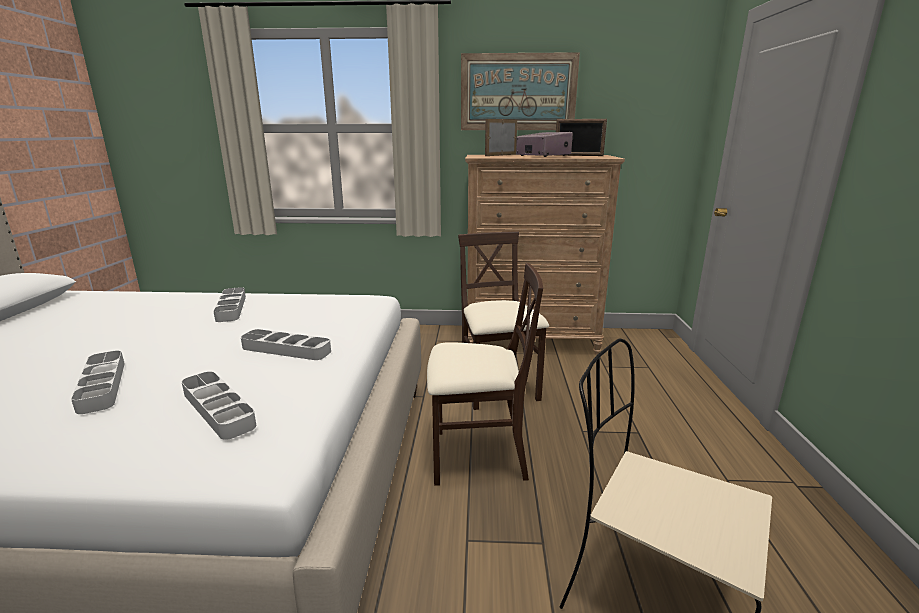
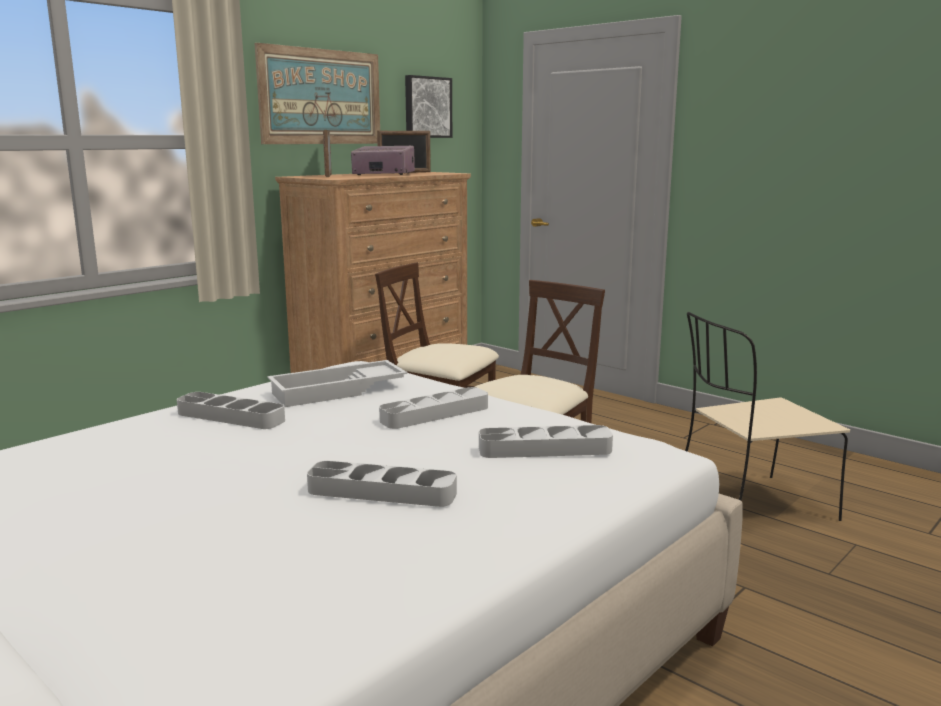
camera: 50 degrees left, 5 degrees down
none -> white tray [267,360,407,407]
none -> picture [405,75,452,138]

